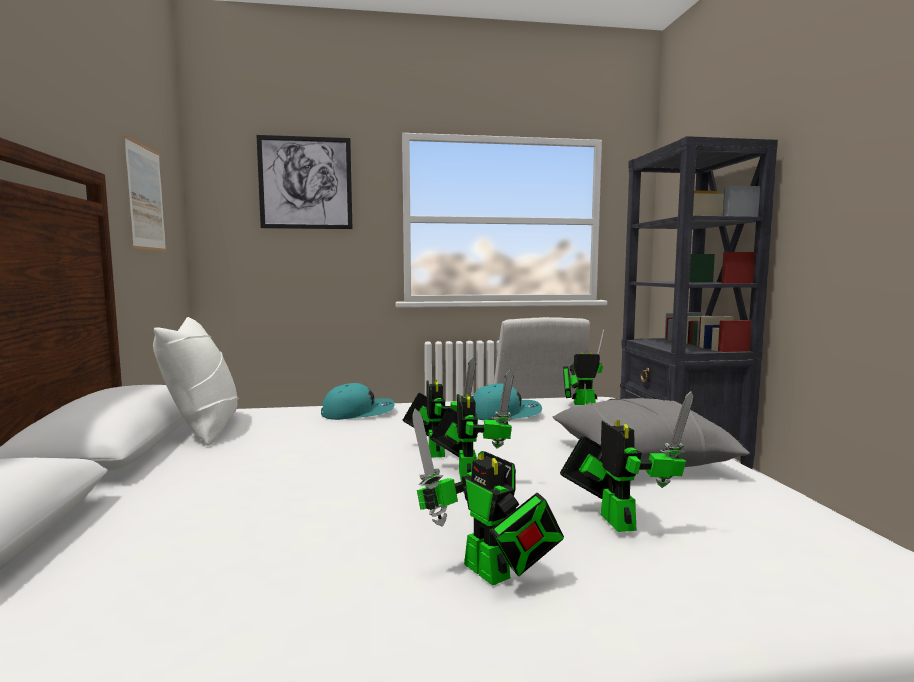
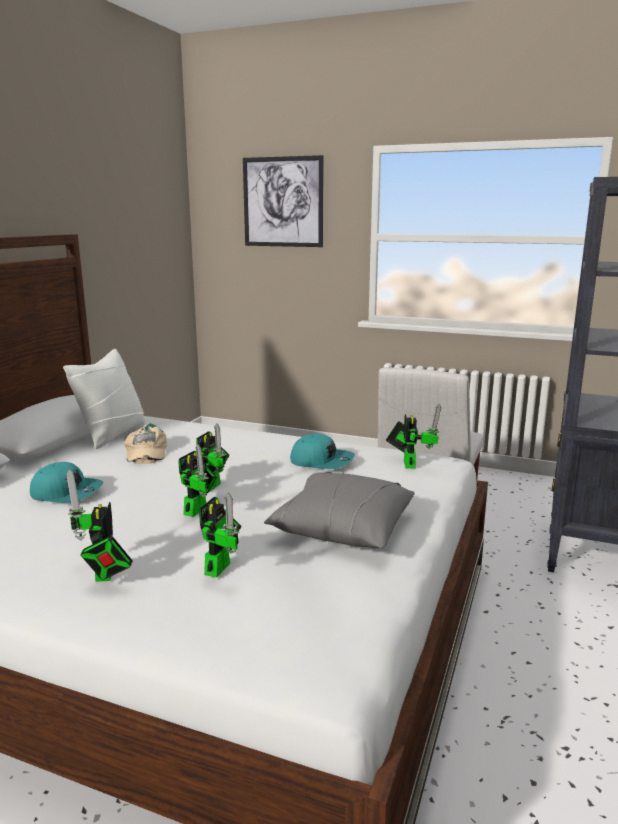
camera: 30 degrees right, 10 degrees up
picture [124,135,166,251] -> none
turquoise cap [321,383,395,420] -> turquoise cap moved to [30,462,104,503]
toy robot [563,329,604,405] -> toy robot turned 60 degrees clockwise [386,403,441,469]
none -> beige cap [124,423,167,464]

